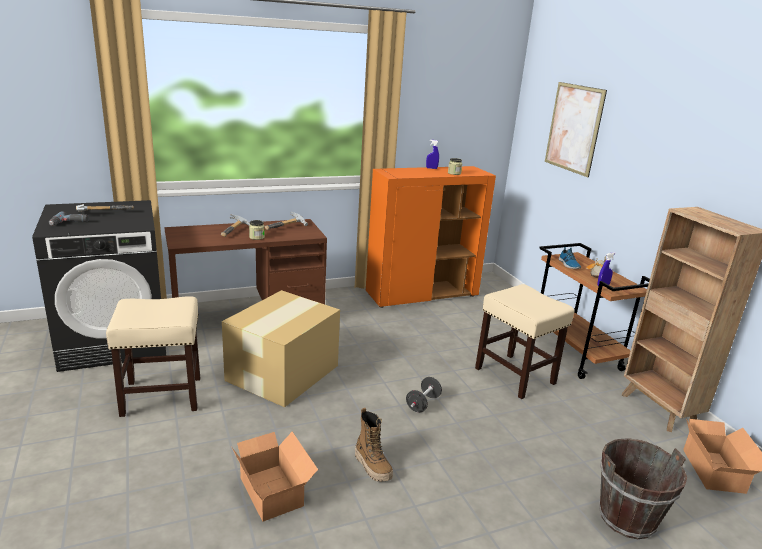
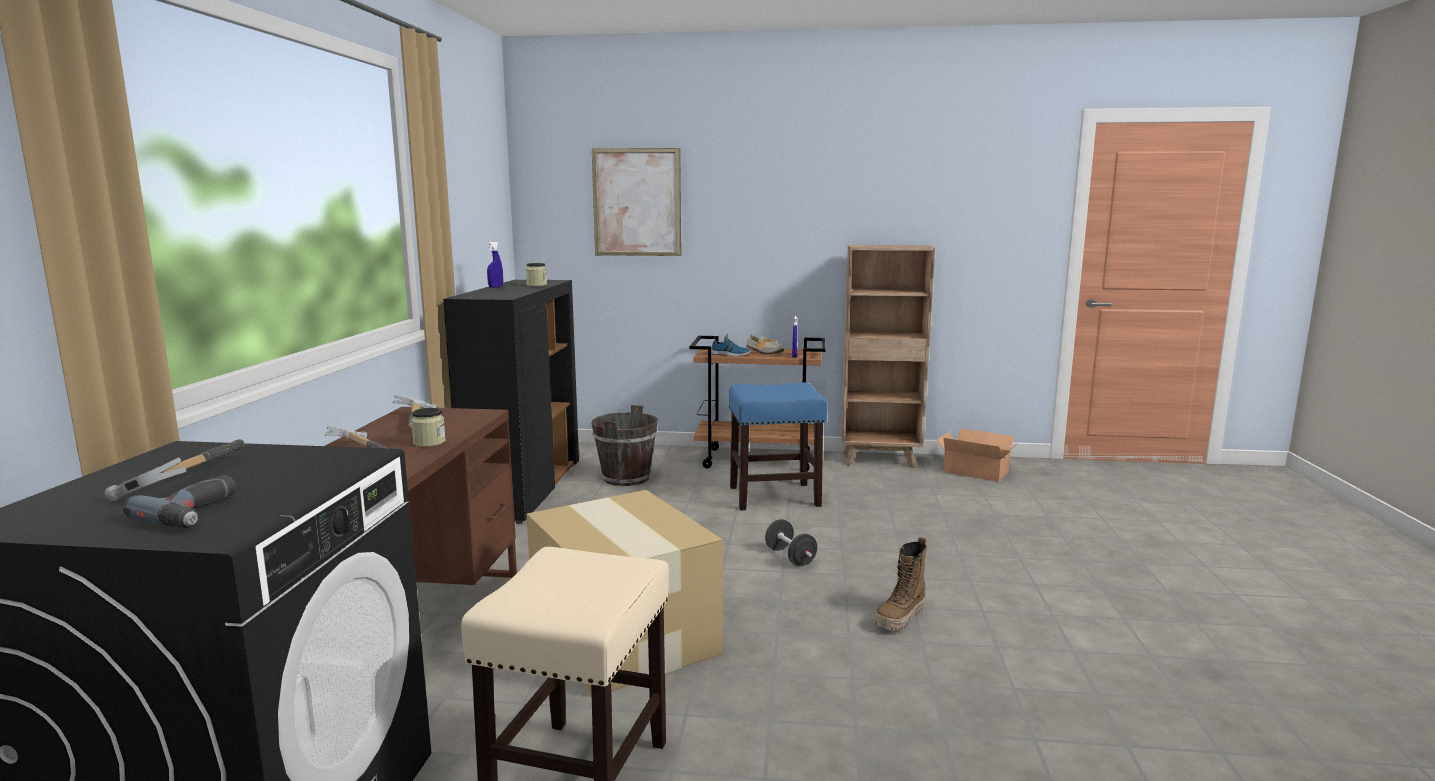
camera: 60 degrees left, 10 degrees down
cardboard box [232,432,318,522] -> none
boot [355,408,393,482] -> boot turned 135 degrees clockwise [875,537,927,631]
orange cabinet [366,166,496,308] -> black cabinet [443,280,579,524]
beige stool [475,284,574,399] -> blue stool [729,382,828,511]
brown bucket [599,438,687,539] -> brown bucket moved to [591,405,658,486]

